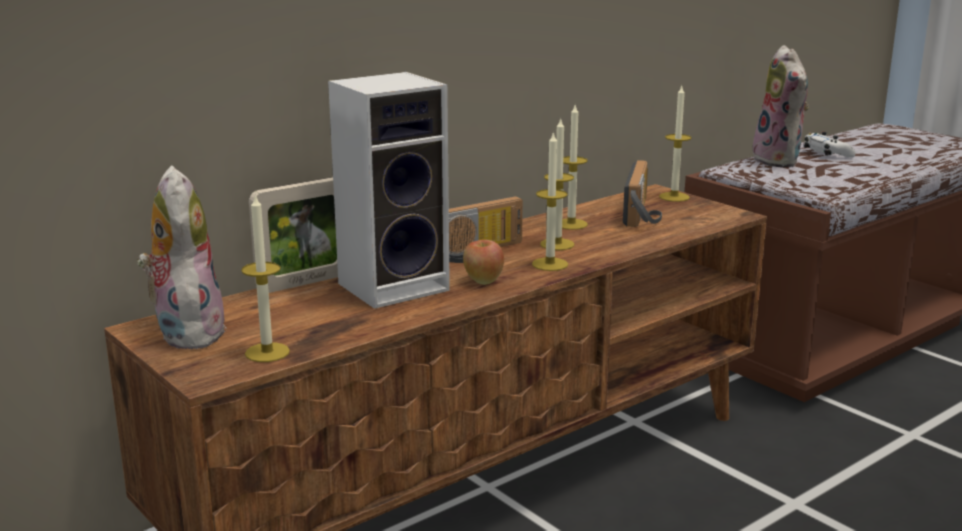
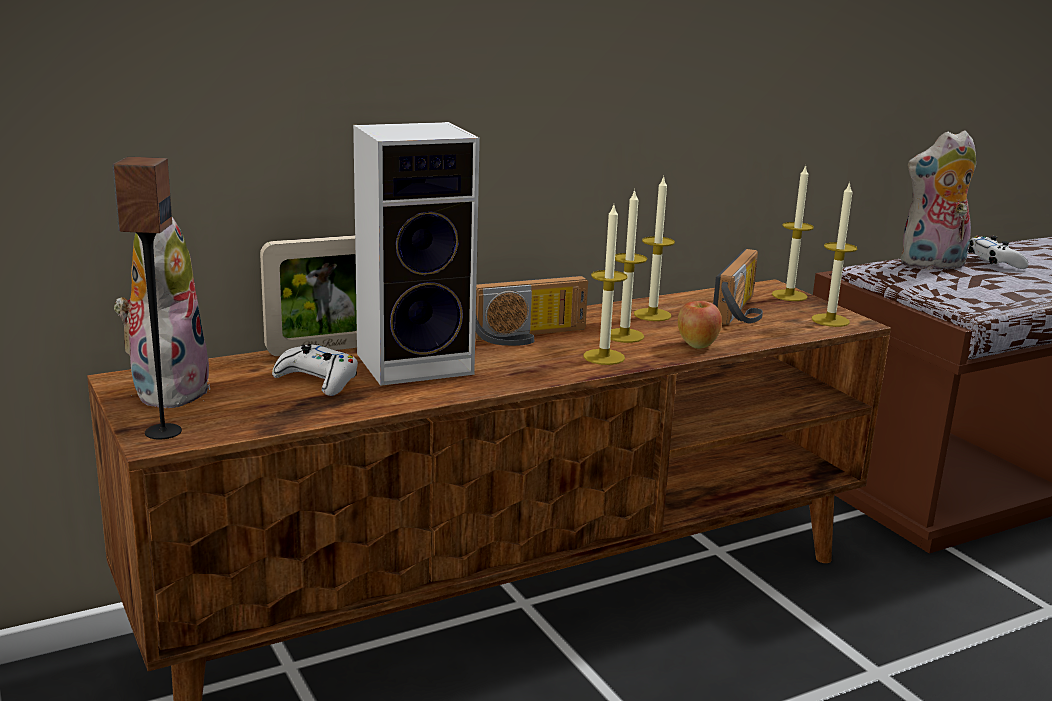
camera: 10 degrees right, 0 degrees up
candle [241,193,290,362] -> candle moved to [812,182,857,327]
apple [463,240,504,285] -> apple moved to [678,301,722,349]
plush toy [750,45,809,168] -> plush toy turned 75 degrees clockwise [900,130,976,270]
none -> speaker [112,157,182,439]
none -> white game controller [272,344,358,396]

